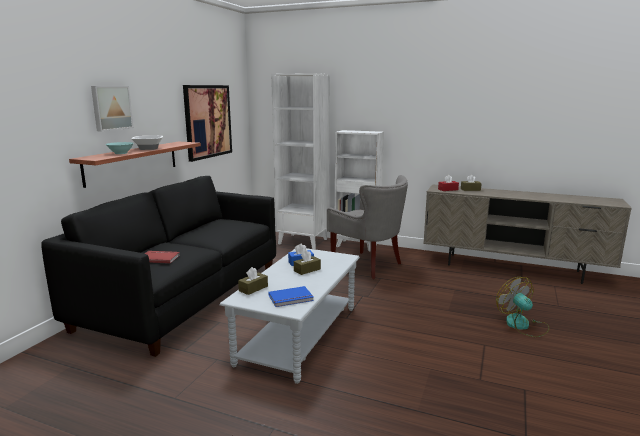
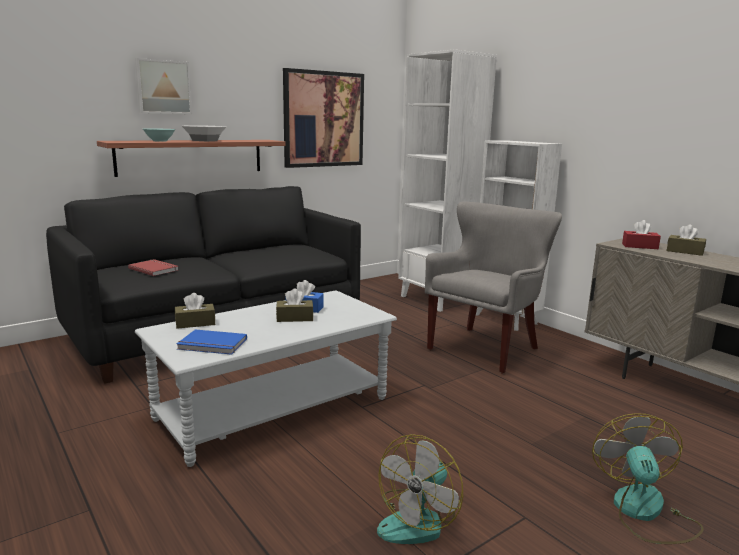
camera: 30 degrees right, 0 degrees up
grey armchair [327,175,408,279] -> grey armchair turned 120 degrees counterclockwise [425,202,562,374]
none -> fan [377,434,463,544]

